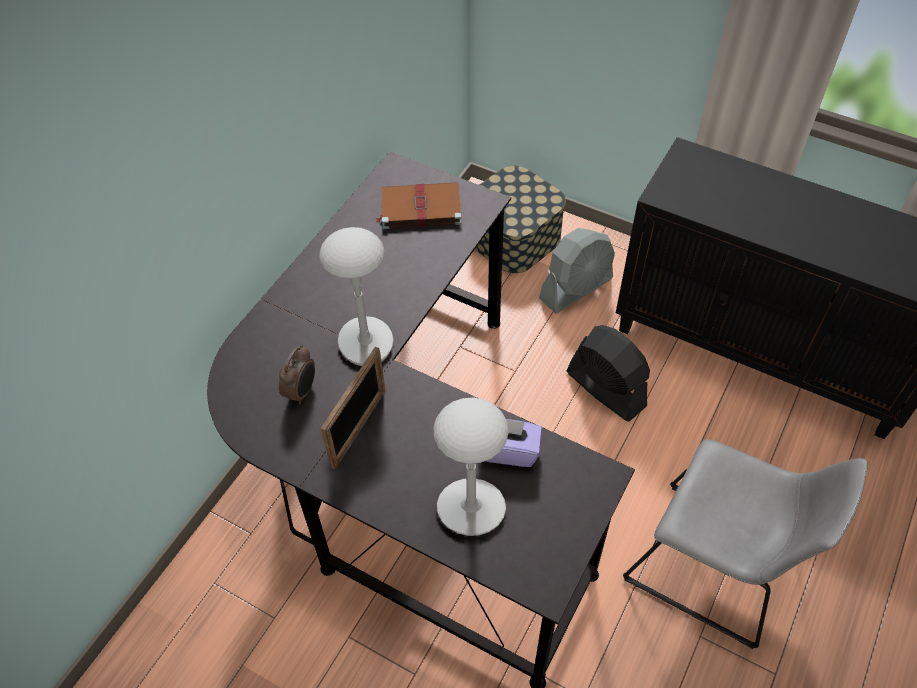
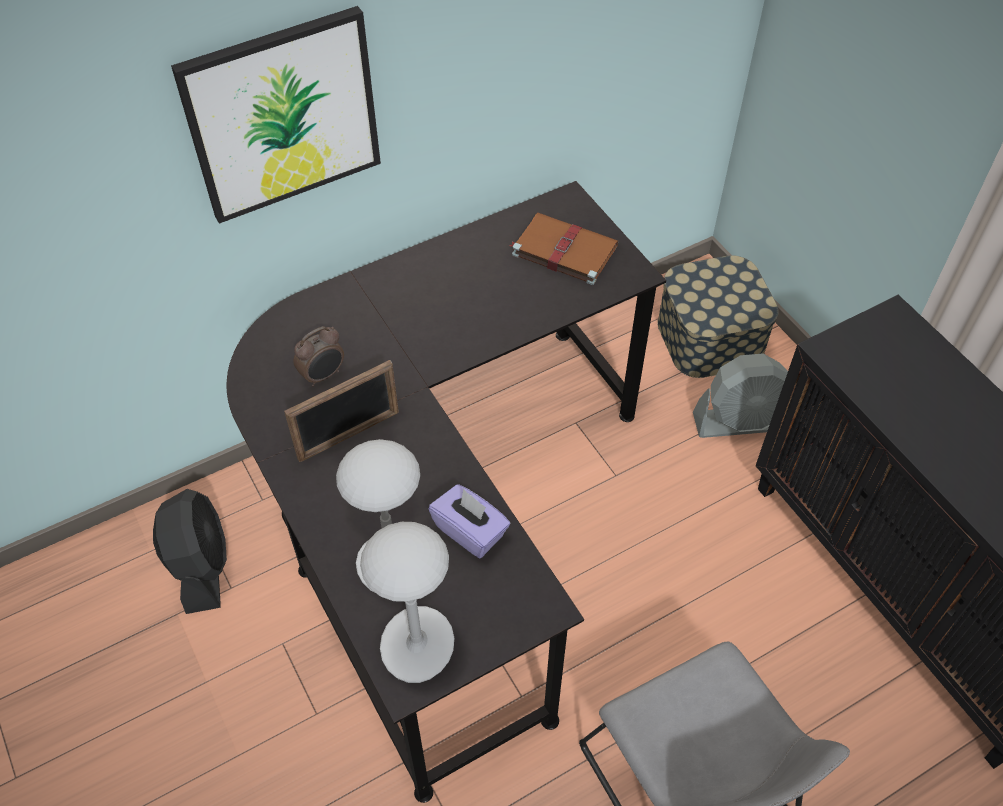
camera: 30 degrees right, 0 degrees up
grey table lamp [319,227,394,366] -> grey table lamp moved to [360,522,454,683]
black fan [567,325,650,422] -> black fan moved to [153,489,227,614]
none -> picture [171,6,381,224]

